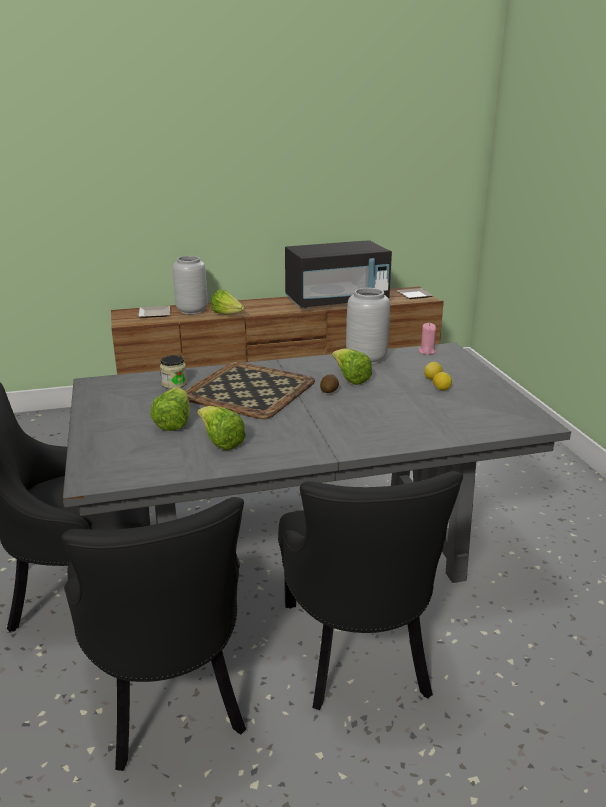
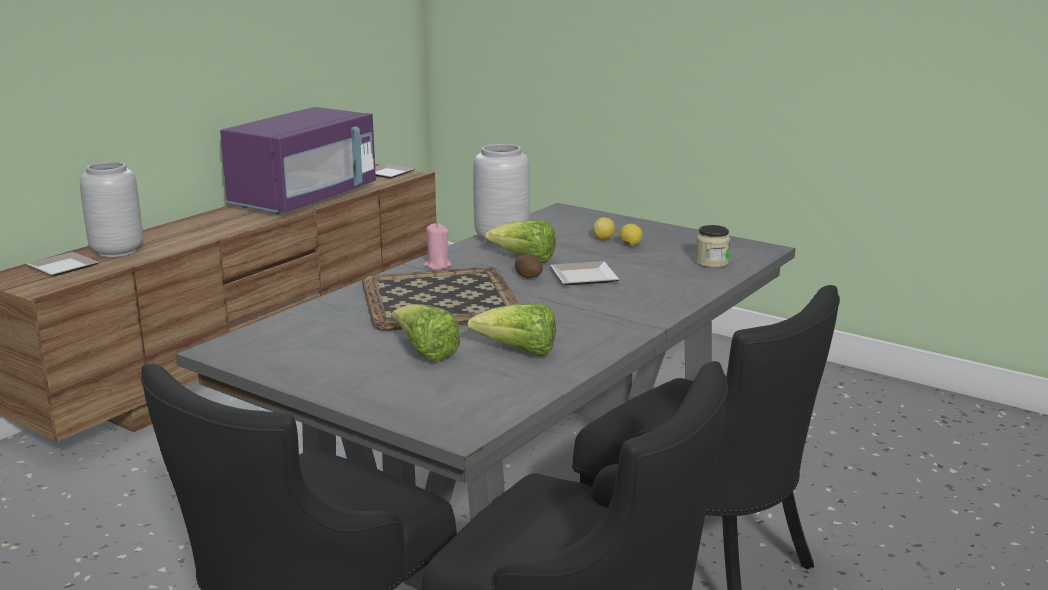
camera: 40 degrees left, 5 degrees down
jar [160,355,187,389] -> jar moved to [695,225,730,268]
lettuce [211,290,245,314] -> none
black microwave [285,240,392,308] -> purple microwave [220,107,376,215]
pink candle [418,323,436,355] -> pink candle moved to [423,223,452,270]
none -> plate [551,261,620,285]

